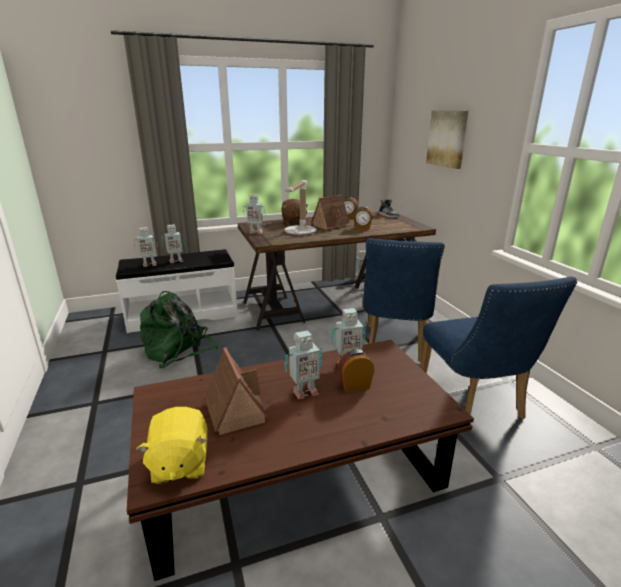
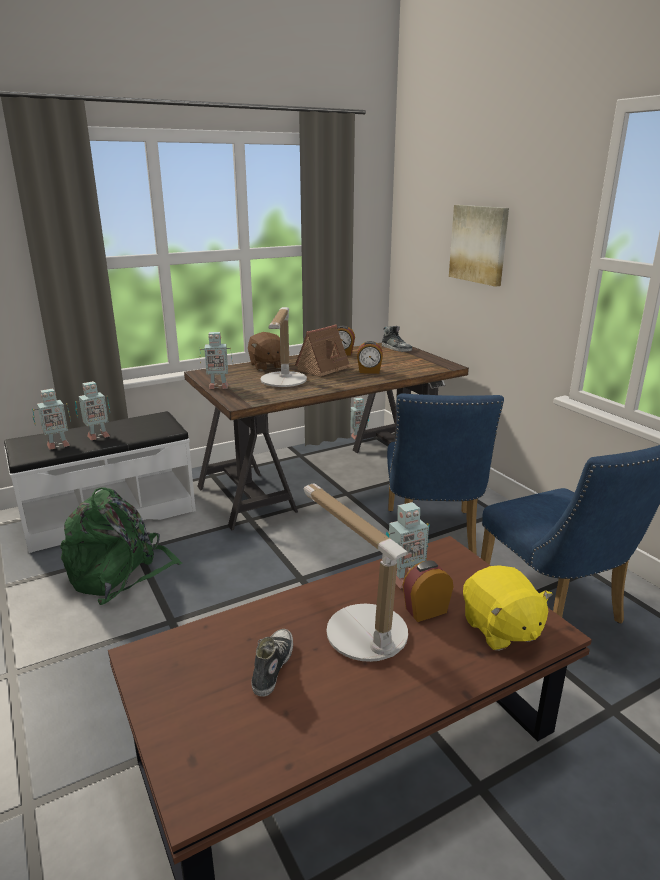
camera: 10 degrees left, 0 degrees up
yellow plush toy [137,407,208,484] -> yellow plush toy moved to [463,565,553,651]
toy house [204,348,269,435] -> shoe [251,629,293,697]
toy robot [284,330,322,400] -> table lamp [304,483,409,662]

